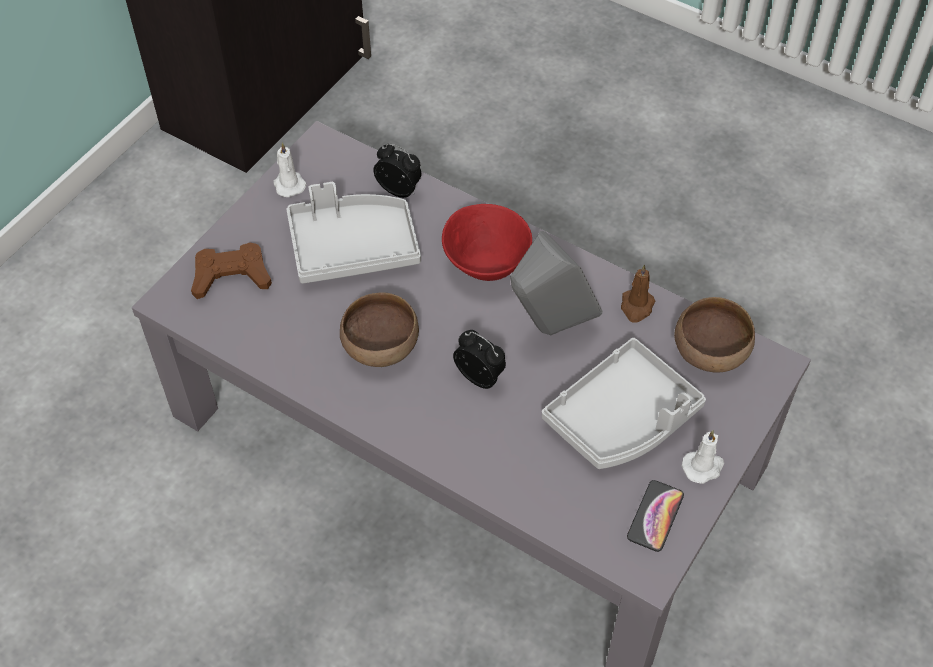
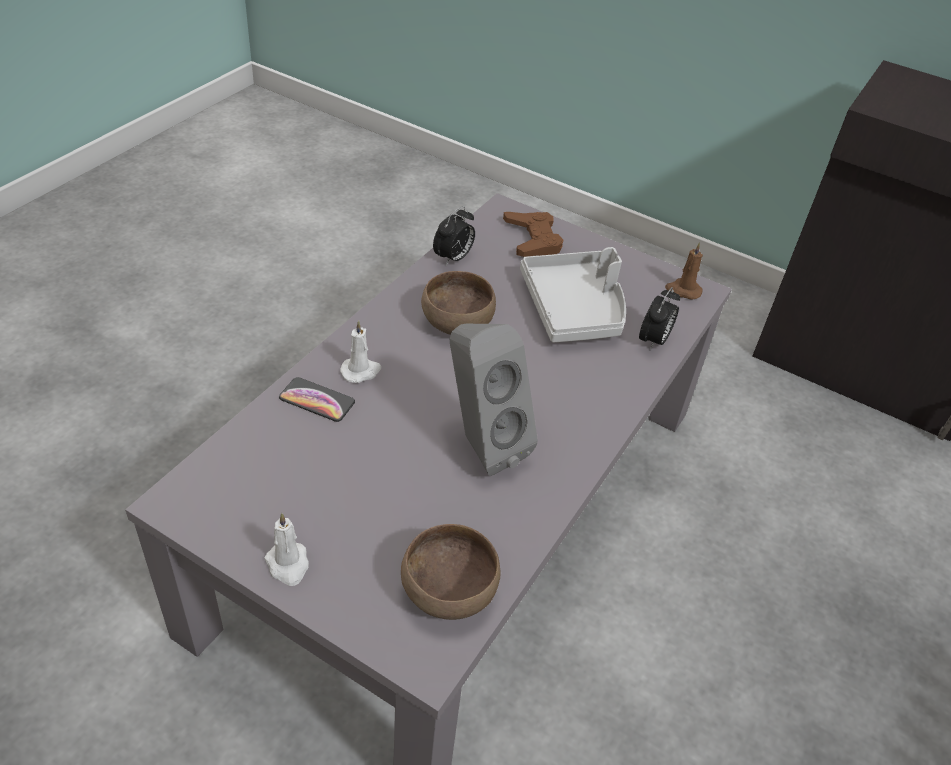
camera: 85 degrees right, 10 degrees down
white candle [273,142,306,197] -> white candle moved to [340,320,381,383]
red bowl [442,204,532,281] -> none
alarm clock [453,330,506,389] -> alarm clock moved to [433,206,475,265]
grey tray [542,338,706,469] -> none
brown candle [621,264,655,323] -> brown candle moved to [665,242,703,300]
phone [627,480,684,552] -> phone moved to [279,377,355,422]

